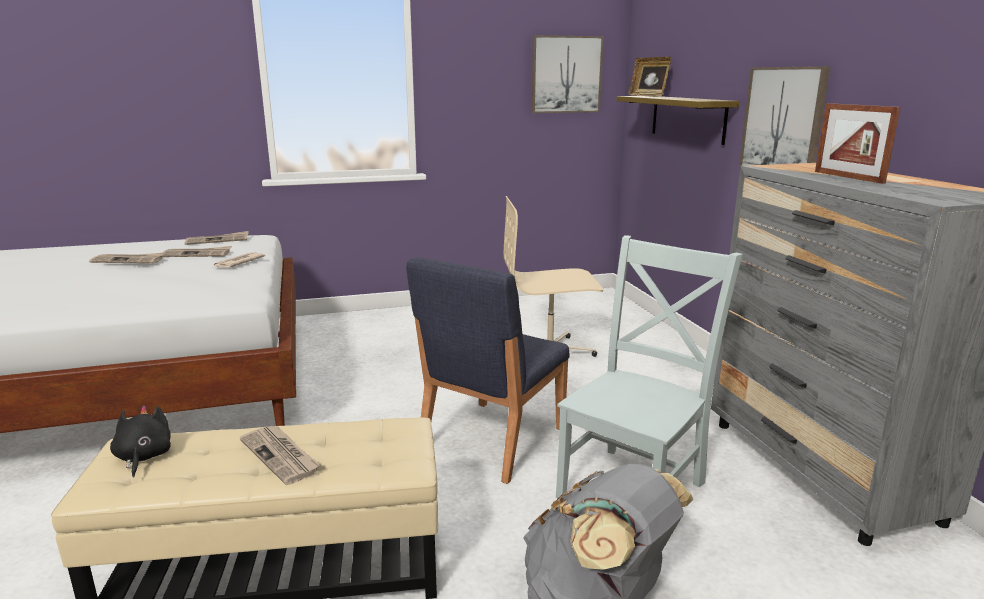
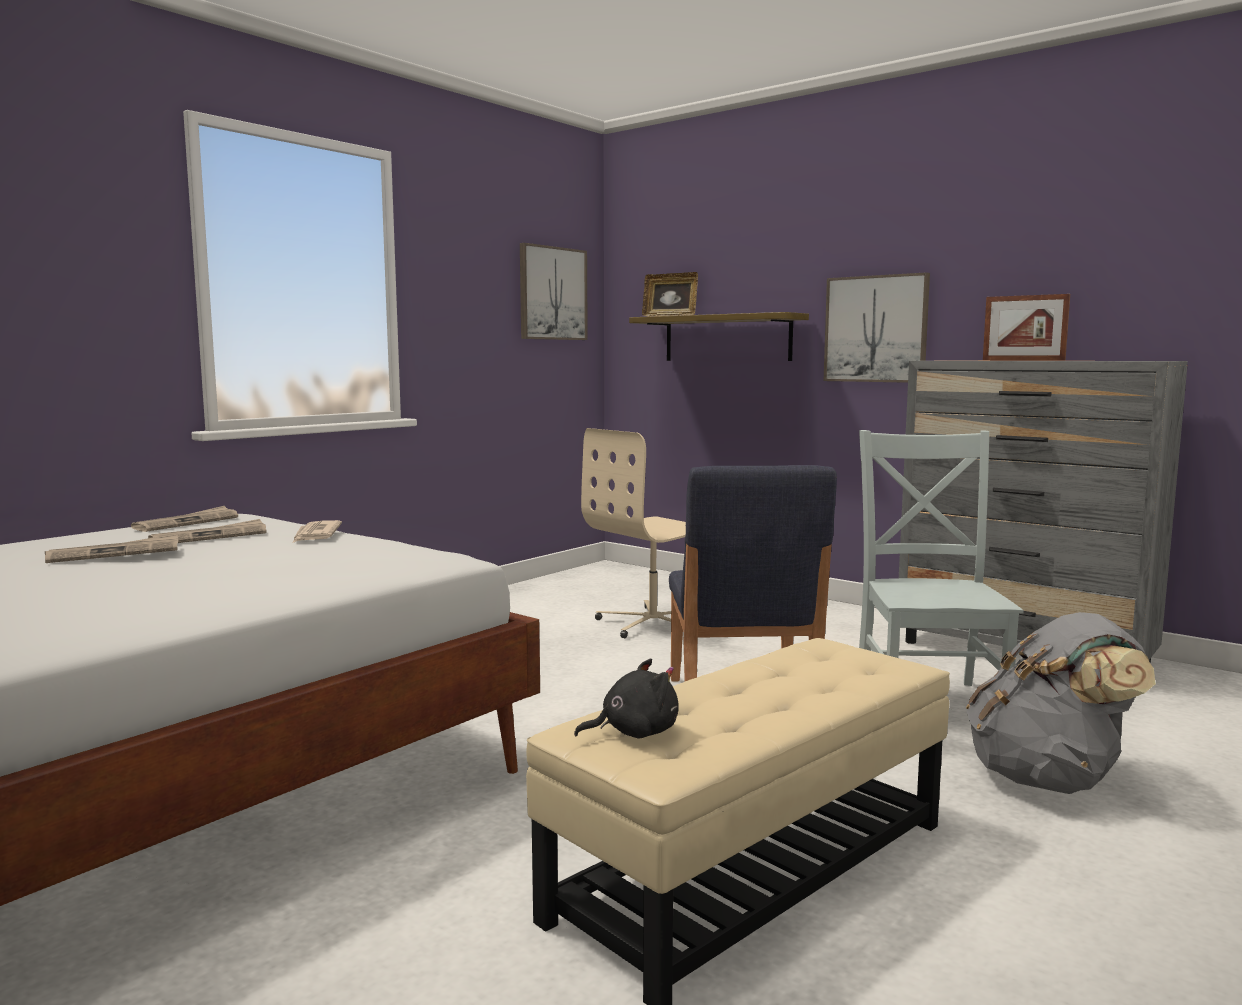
camera: 35 degrees left, 10 degrees down
black plush toy [110,406,171,477] -> black plush toy turned 120 degrees clockwise [574,659,679,738]
newspaper [240,426,320,485] -> none

